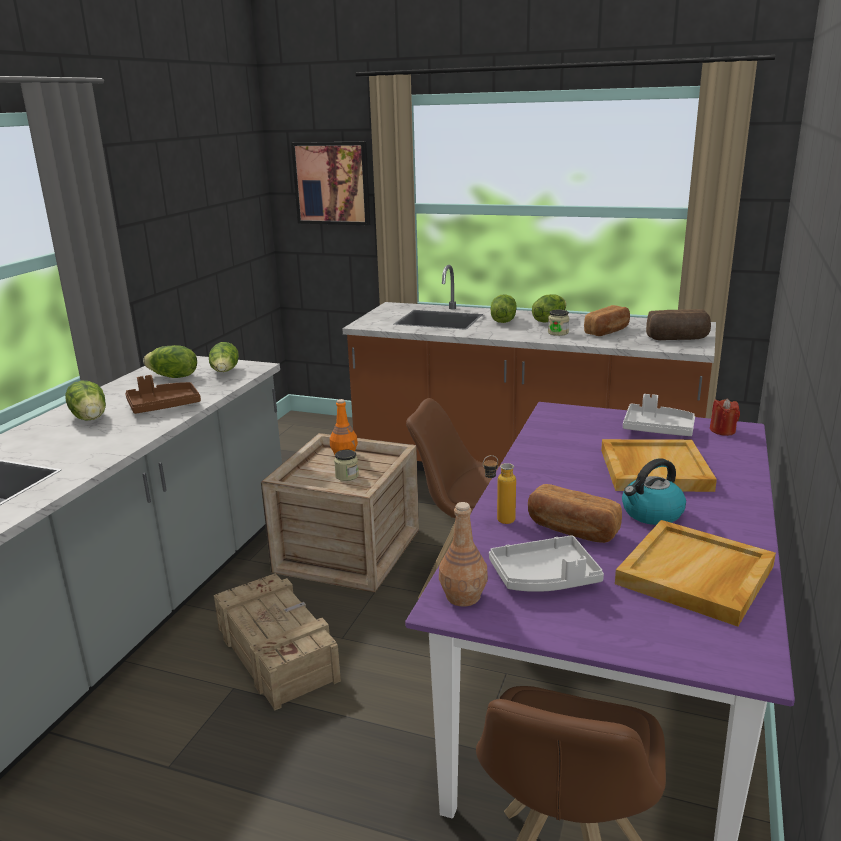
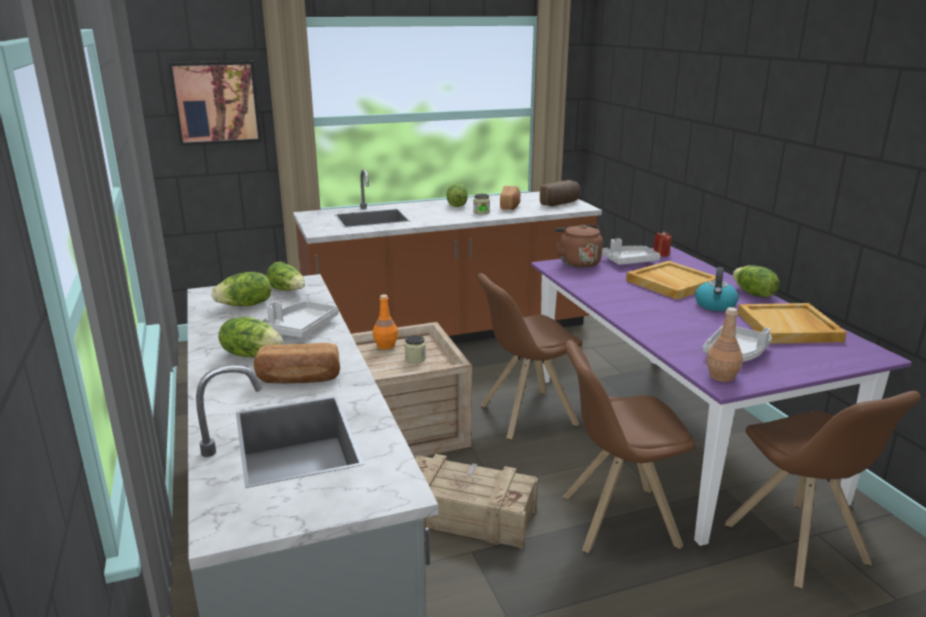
camera: 40 degrees left, 0 degrees up
brown tray [125,375,201,414] -> grey tray [261,301,339,338]
bottle [483,455,516,524] -> none
lettuce [491,294,517,323] -> lettuce moved to [733,265,780,297]
bread [528,484,622,543] -> bread moved to [254,343,340,383]
none -> brown kettle [555,224,603,268]
none -> brown chair [563,340,695,553]

